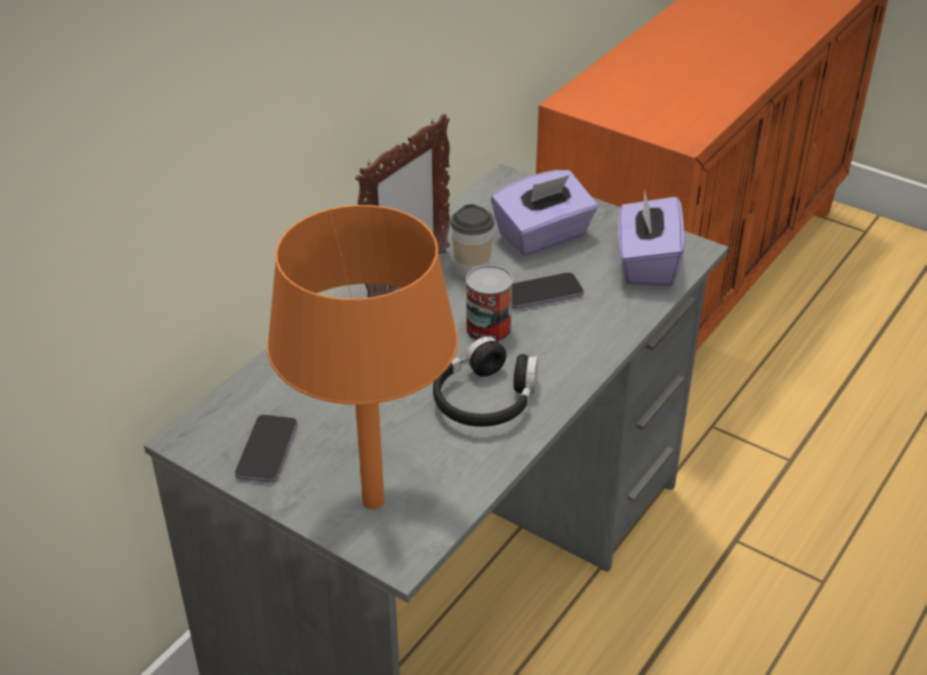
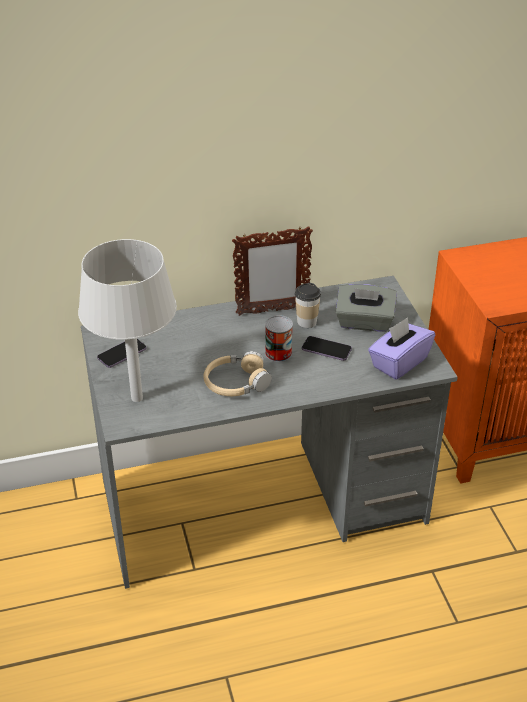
camera: 40 degrees right, 0 degrees up
orange table lamp [267,205,458,510] -> grey table lamp [78,239,177,402]
black headphones [433,336,538,427] -> beige headphones [204,351,272,396]
purple tissue box [491,170,598,256] -> grey tissue box [336,284,397,332]

